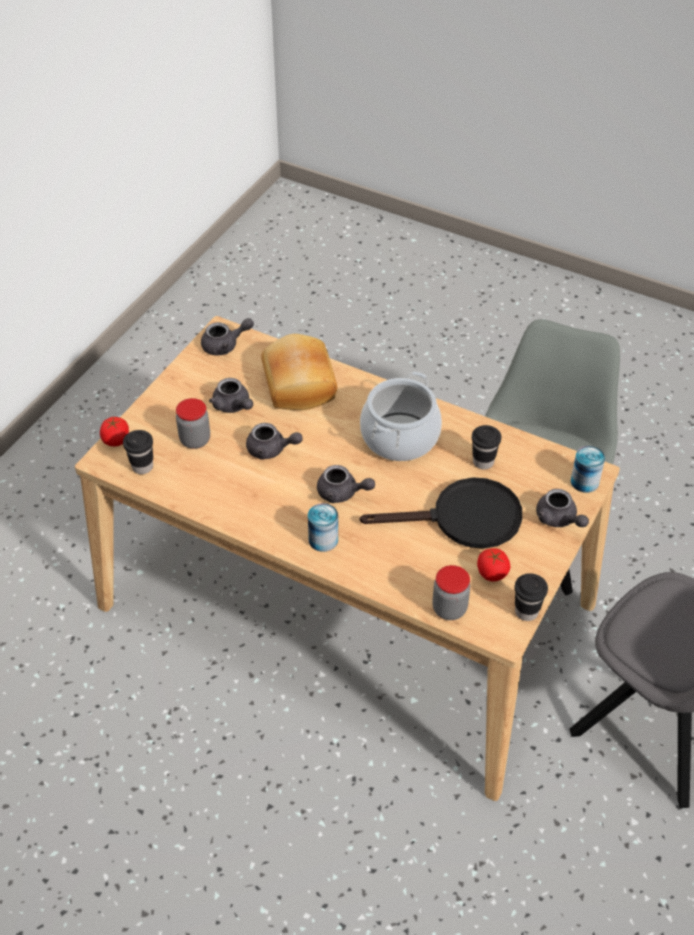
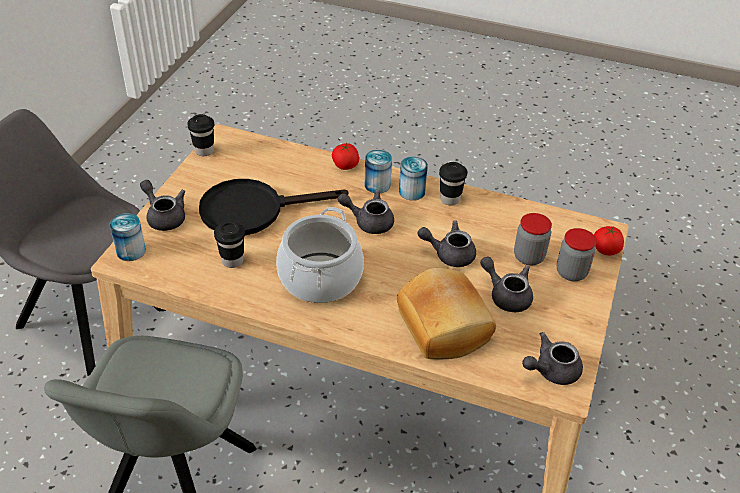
camera: 170 degrees right, 5 degrees down
black cup [123,430,153,474] -> black cup moved to [439,162,467,206]
jar [432,565,470,620] -> jar moved to [557,228,597,281]
tomato [477,548,510,581] -> tomato moved to [332,143,359,170]
none -> can [399,156,428,201]

